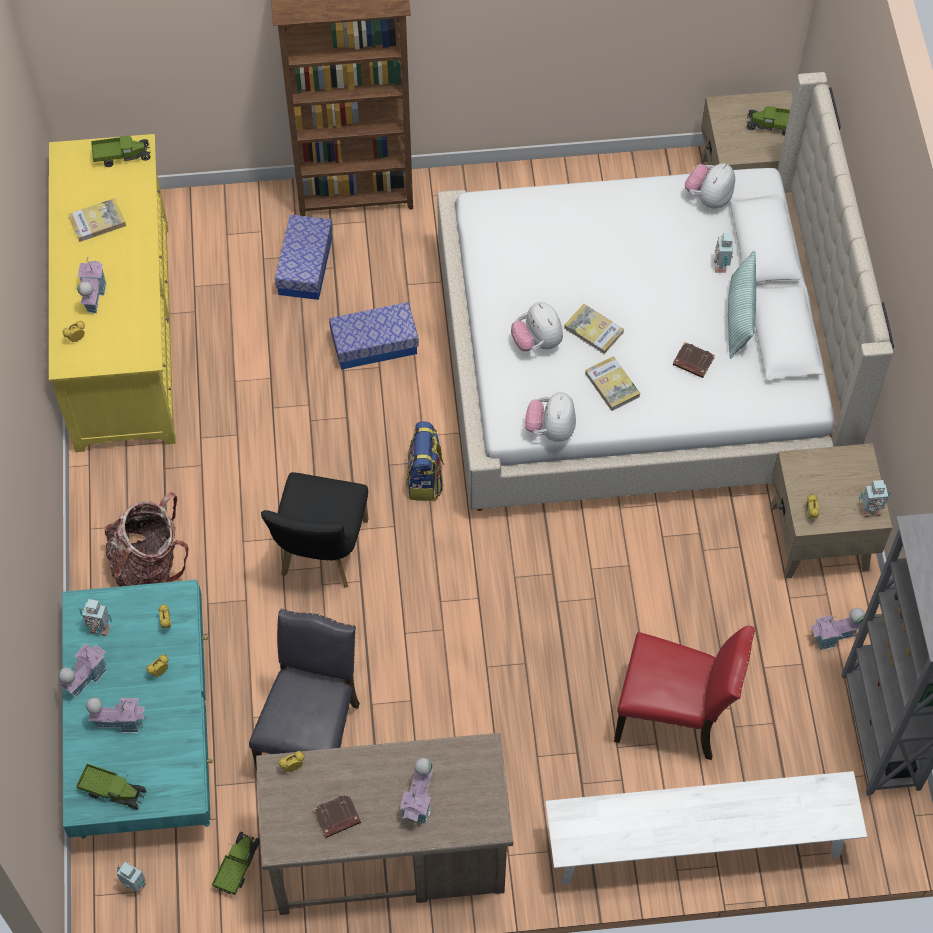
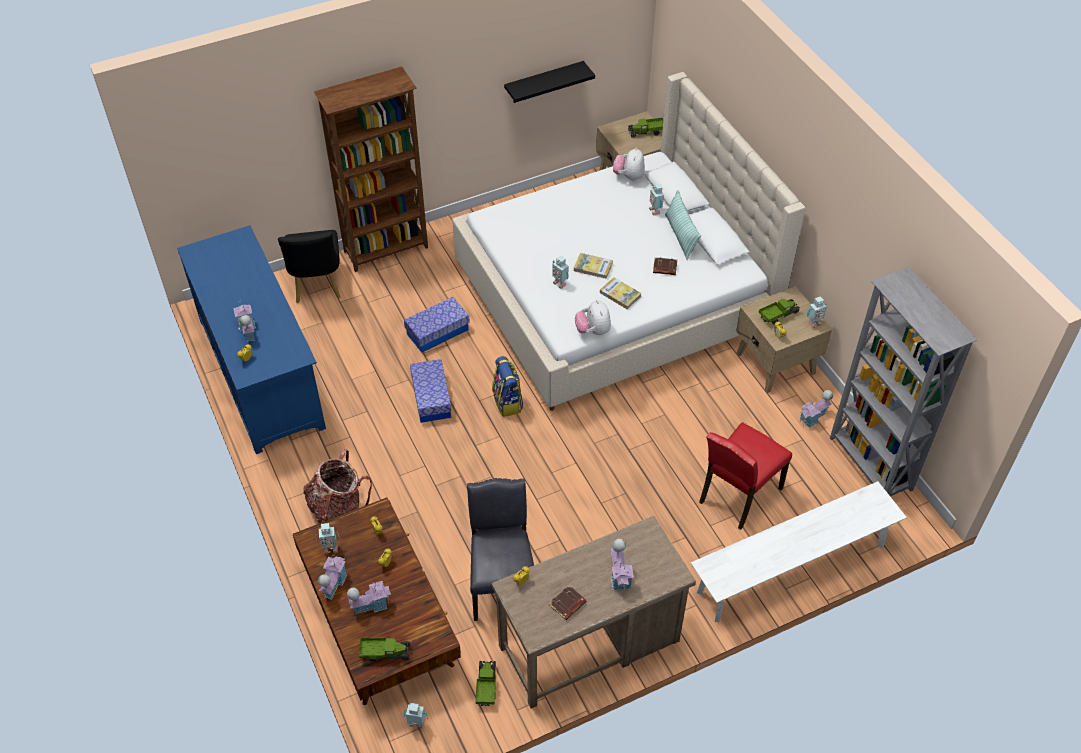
camera: 20 degrees left, 10 degrees down
yellow dresser [49,134,176,452] -> blue dresser [177,225,326,454]
turquoise coffee table [62,579,213,839] -> brown coffee table [293,497,461,705]
book [68,198,126,242] -> none
toy truck [91,136,151,167] -> toy truck moved to [759,297,800,324]
black chair [261,472,368,588] -> black chair moved to [278,230,341,303]
storage box [275,214,333,300] -> storage box moved to [410,359,452,423]
plush toy [511,302,563,351] -> toy robot [552,256,569,289]
red chair [614,626,756,760] -> red chair turned 135 degrees clockwise [699,422,792,530]
none -> black shelf [504,61,595,103]

